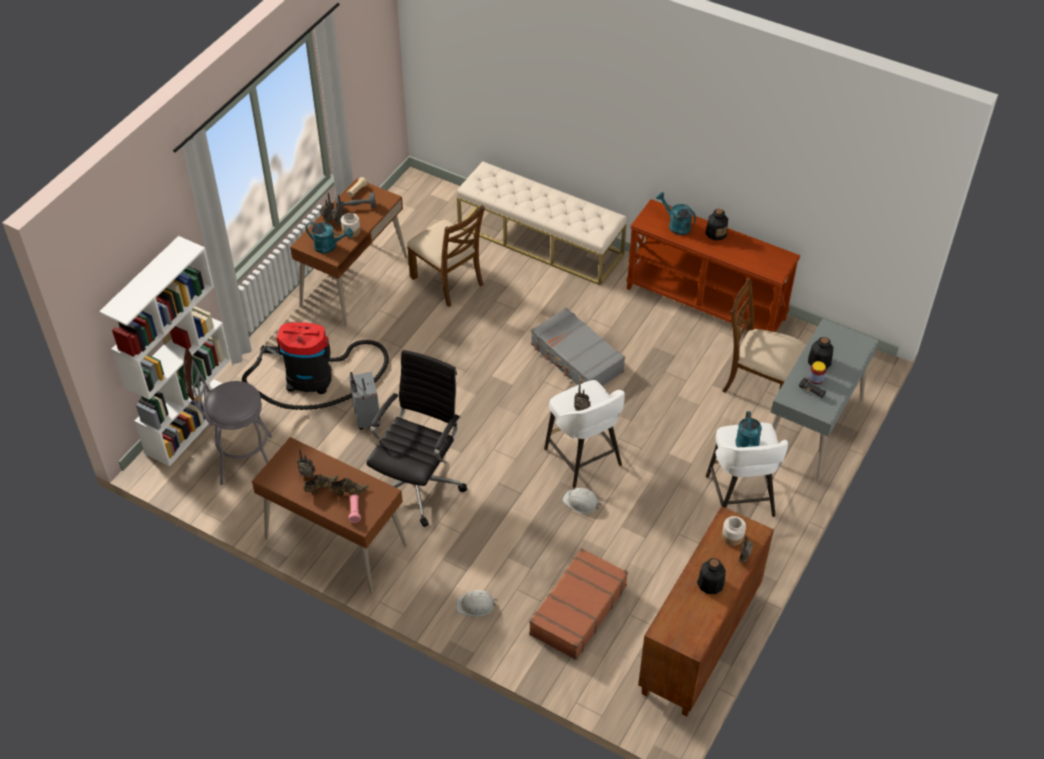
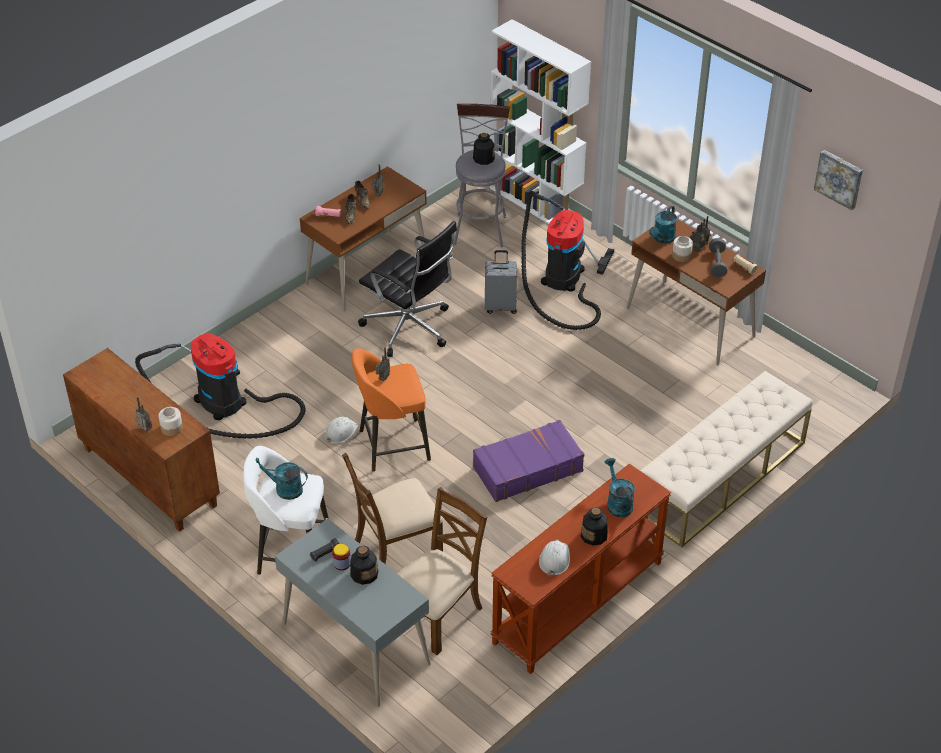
camera: 105 degrees right, 5 degrees down
brown chair [407,205,485,307] -> brown chair moved to [342,453,443,564]
white hard hat [456,590,497,617] -> white hard hat moved to [539,540,570,577]
brown suitcase [529,548,628,660] -> vacuum cleaner [135,333,306,439]
grey suitcase [531,308,625,386] -> purple suitcase [473,420,584,502]
white stool [544,380,625,488] -> orange stool [352,348,431,472]
turquoise watering can [656,192,696,235] -> turquoise watering can turned 75 degrees counterclockwise [605,458,635,517]
bottle [697,558,726,594] -> bottle moved to [473,133,495,165]
none -> picture [814,150,863,210]

